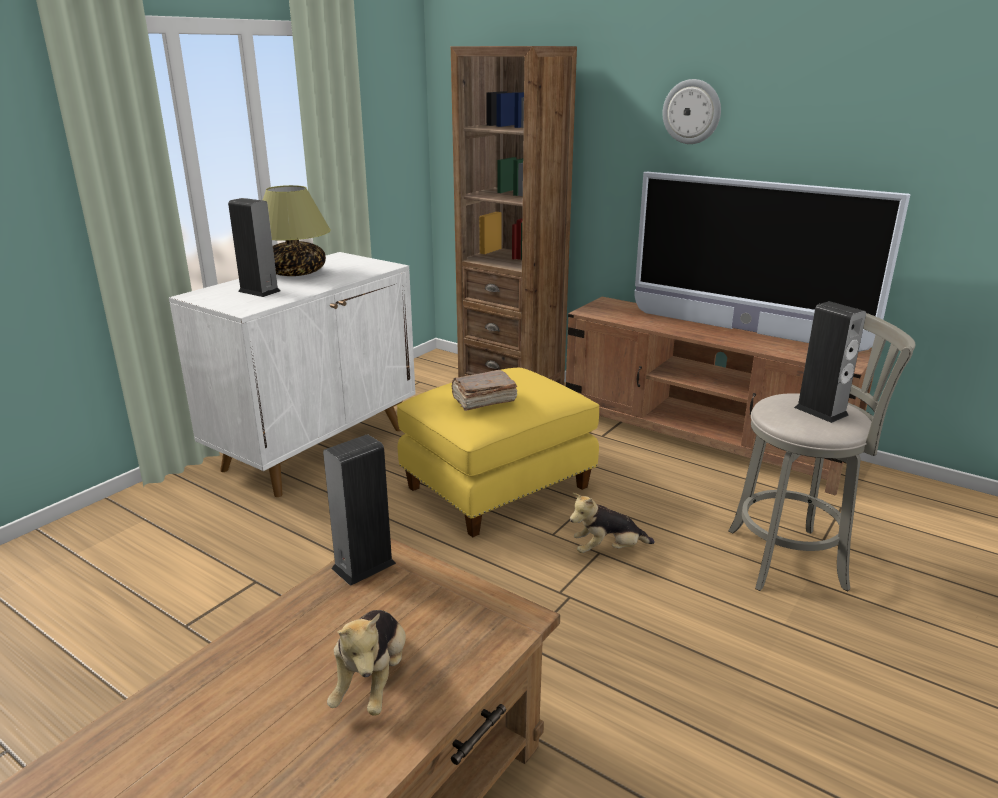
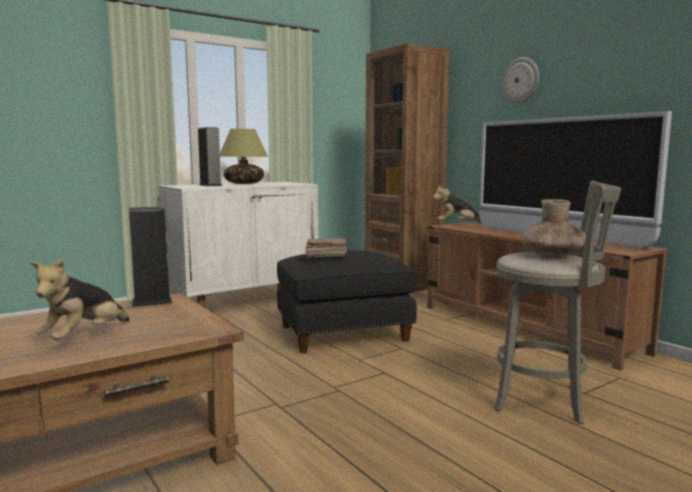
camera: 20 degrees right, 15 degrees down
yellow ottoman [397,368,599,537] -> black ottoman [277,250,417,353]
plush toy [570,493,655,553] -> plush toy moved to [433,184,483,225]
speaker [794,301,866,423] -> brown vase [521,199,586,259]

